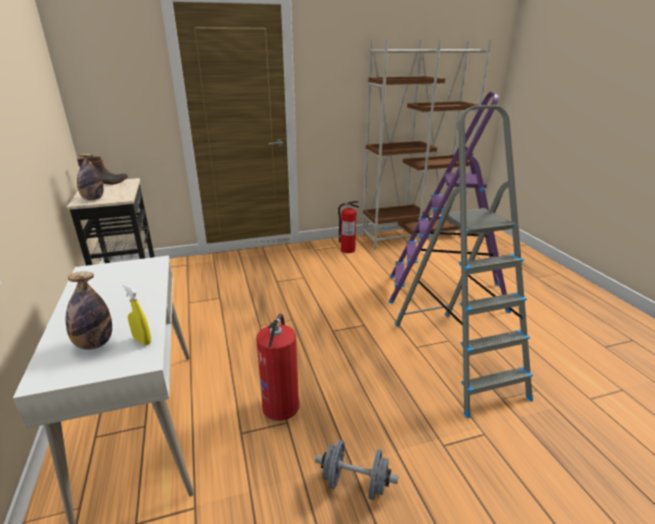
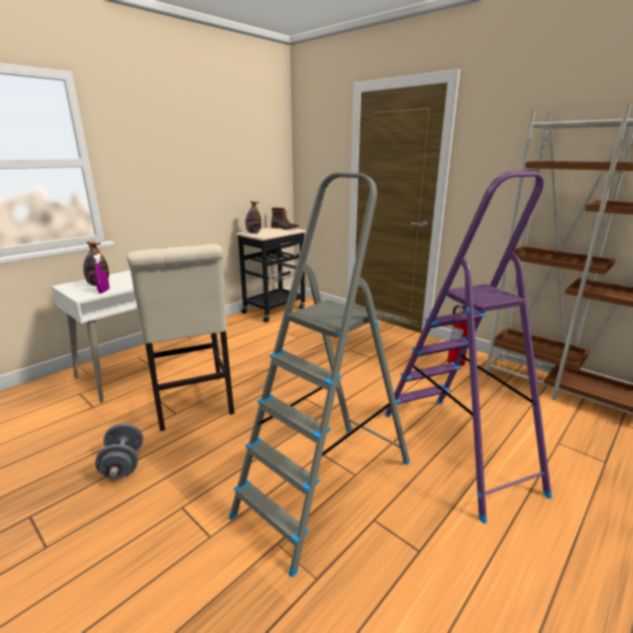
camera: 60 degrees right, 5 degrees down
yellow spray bottle [122,284,151,345] -> purple spray bottle [93,253,110,293]
fire extinguisher [256,314,299,421] -> beige stool [127,244,234,431]

